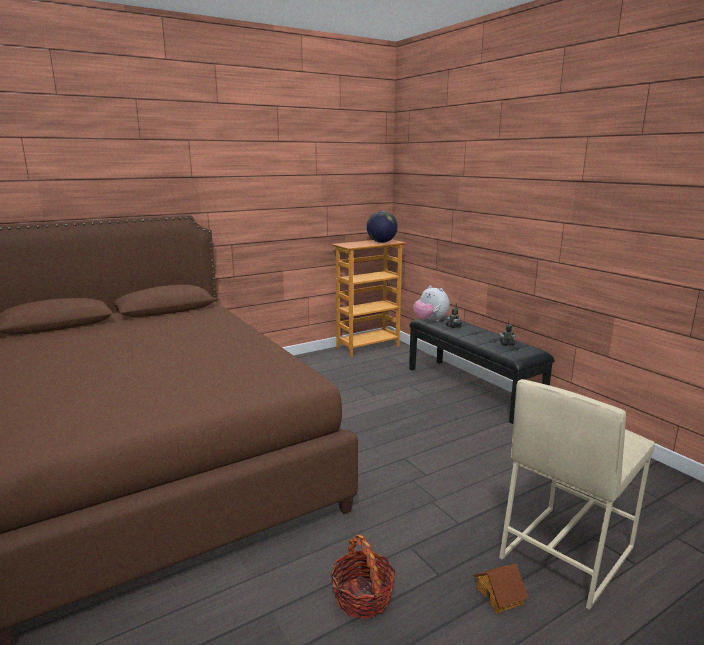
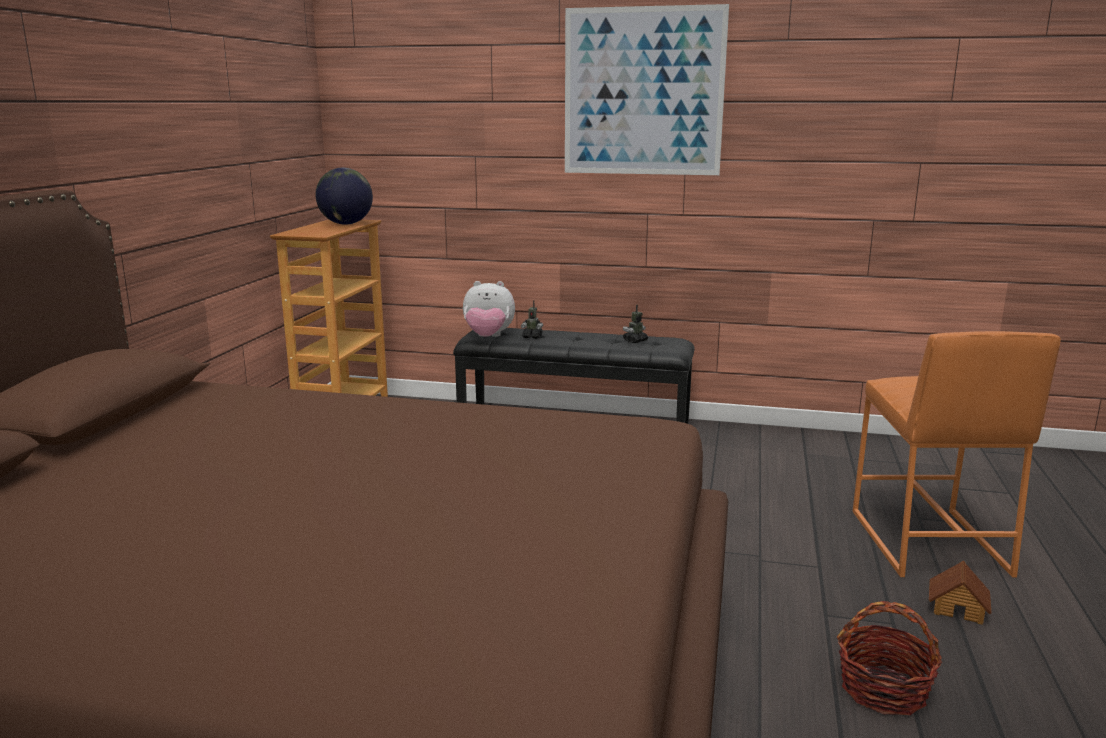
camera: 45 degrees left, 0 degrees up
beige stool [499,379,655,610] -> orange stool [853,331,1061,577]
none -> picture [565,4,729,175]

